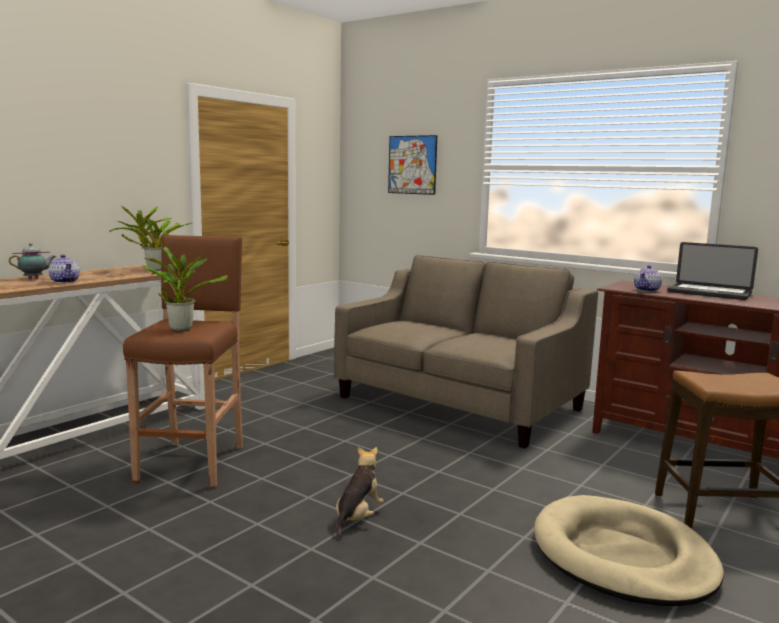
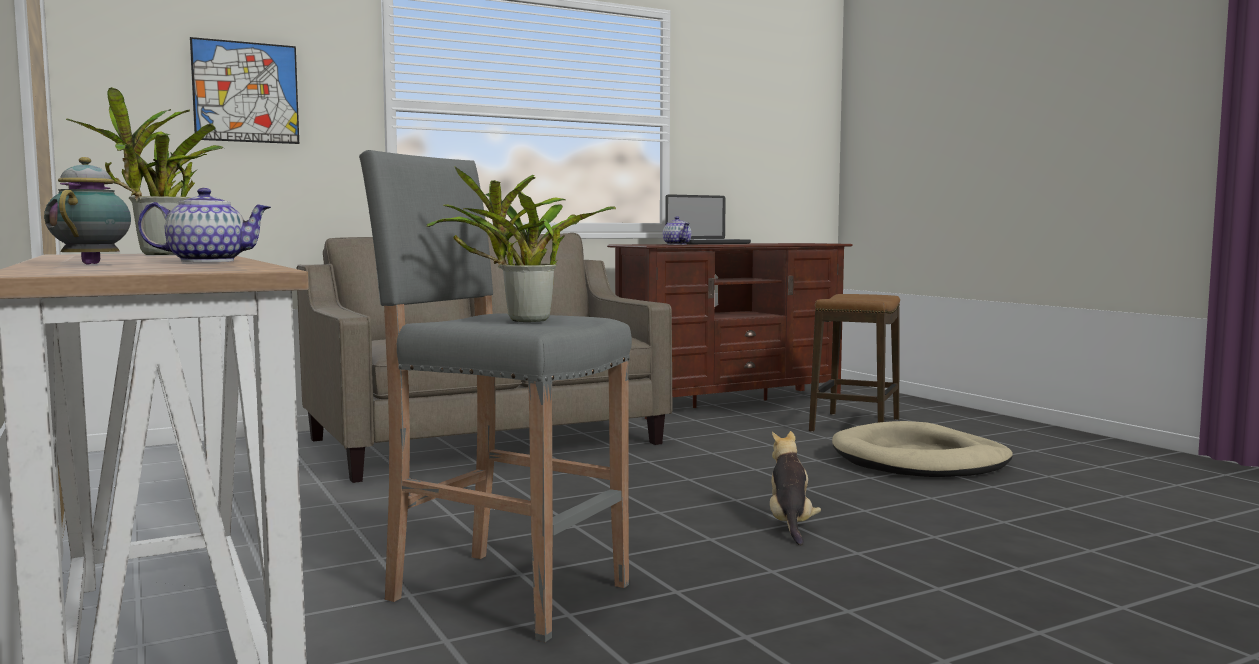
camera: 65 degrees left, 5 degrees down
brown stool [123,235,243,488] -> grey stool [359,150,632,642]
plush toy [336,447,384,540] -> plush toy turned 45 degrees clockwise [770,431,821,545]

